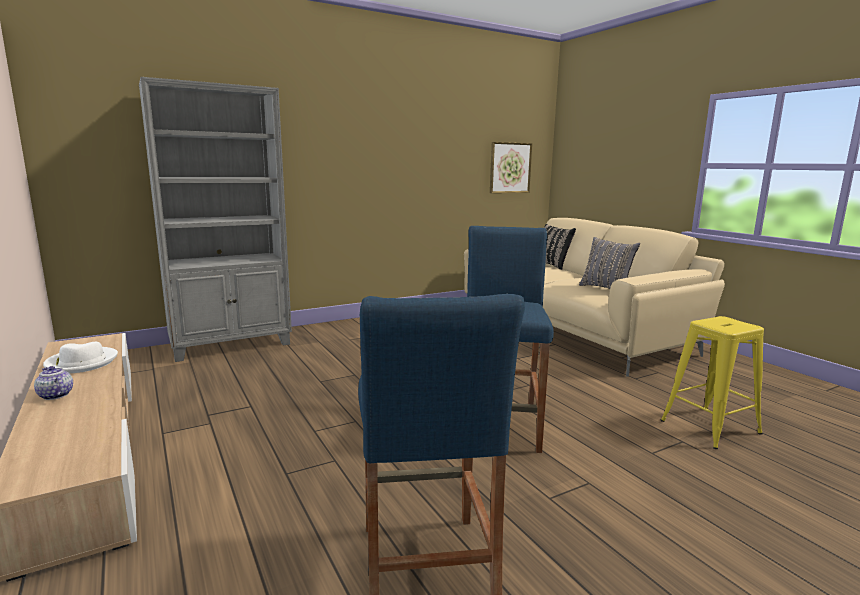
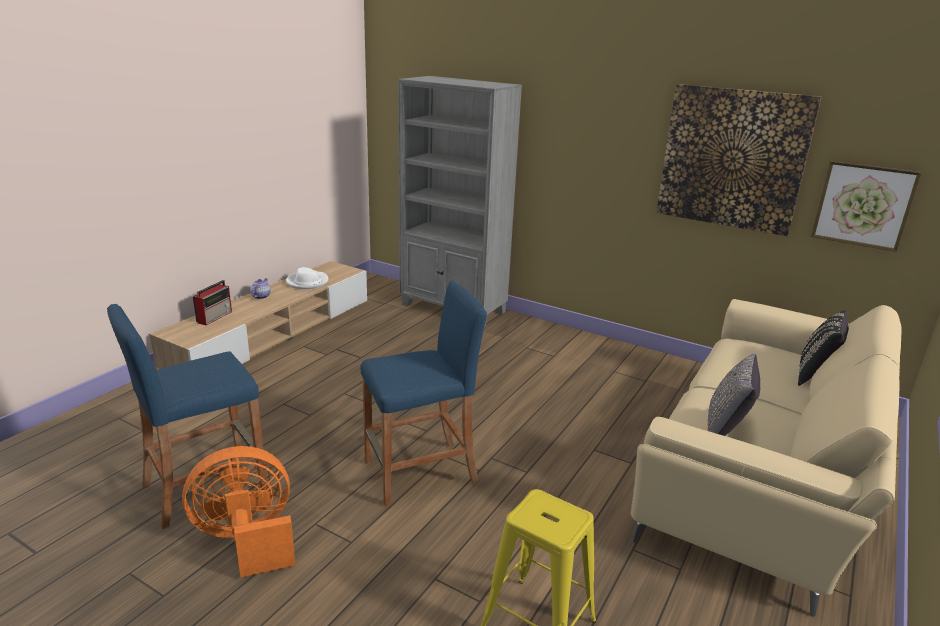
camera: 60 degrees right, 10 degrees up
none -> orange fan [182,446,295,578]
none -> radio [193,280,232,325]
none -> picture [656,84,822,236]

